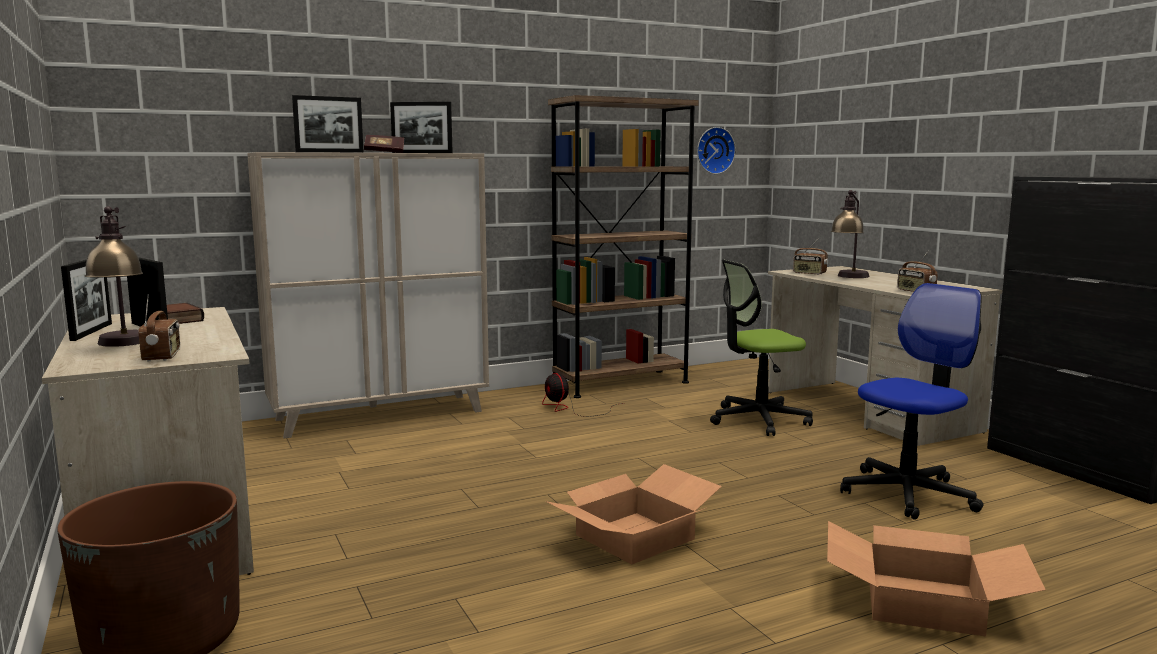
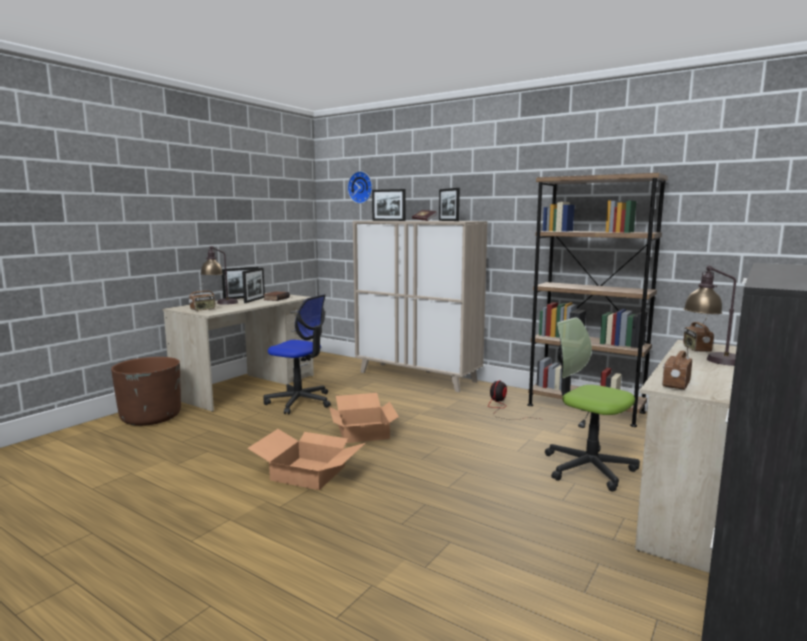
camera: 60 degrees right, 0 degrees up
wall clock [697,127,736,174] -> wall clock moved to [347,171,372,204]
cardboard box [827,521,1046,637] -> cardboard box moved to [329,393,399,443]
office chair [840,283,984,520] -> office chair moved to [263,294,331,414]

